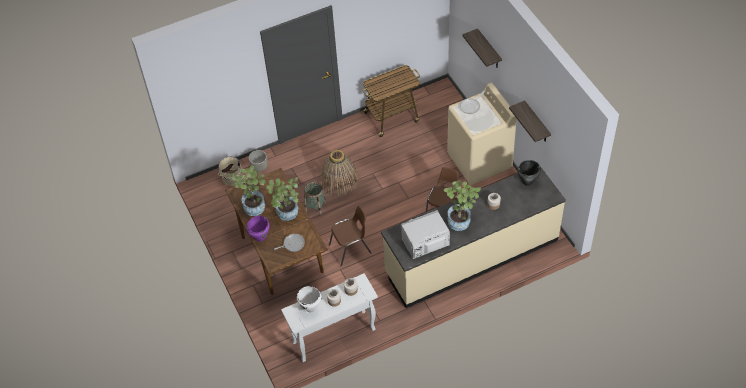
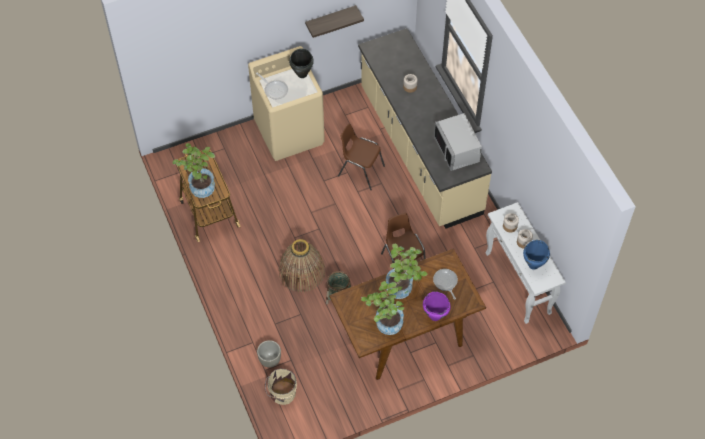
camera: 90 degrees left, 5 degrees up
white cooking pot [297,286,321,313] -> blue cooking pot [523,240,550,270]
potted plant [444,180,481,231] -> potted plant moved to [173,143,215,198]
shelf [463,28,502,67] -> none
black cooking pot [517,160,541,186] -> black cooking pot moved to [289,48,314,78]

